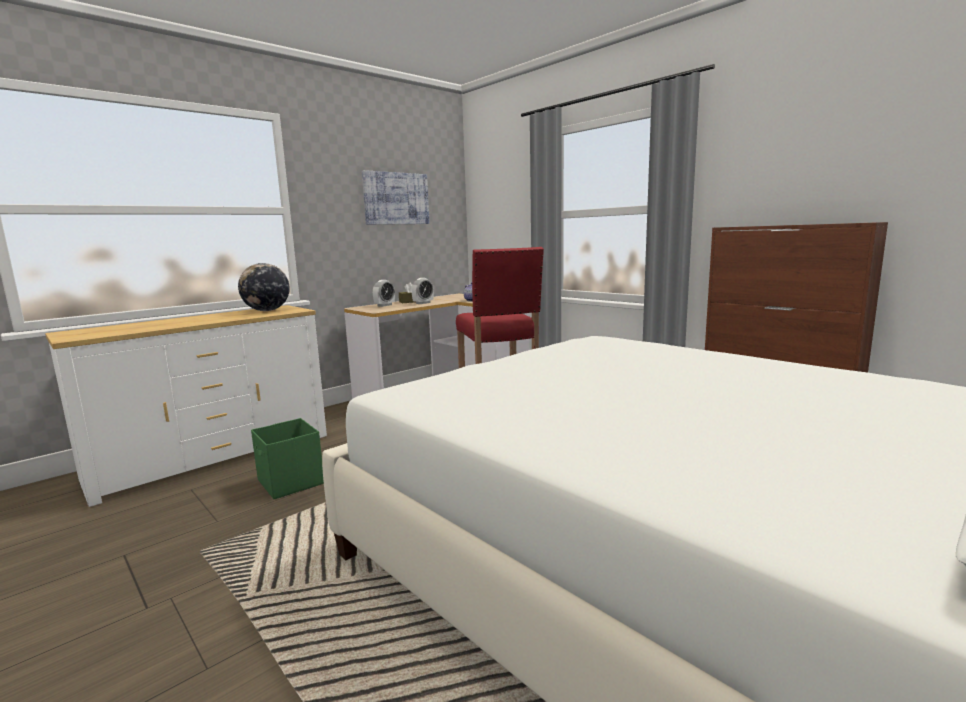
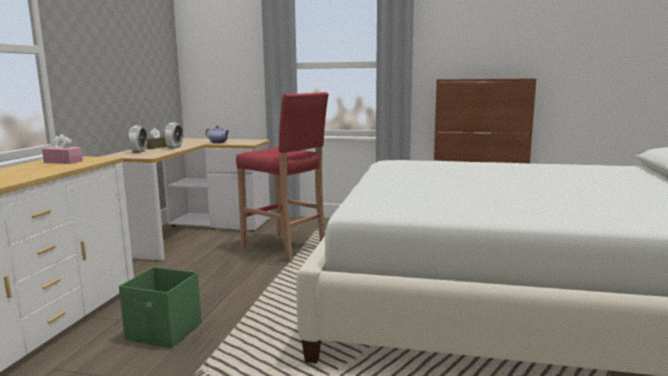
camera: 35 degrees left, 0 degrees up
globe [238,263,290,311] -> pink tissue box [42,134,83,164]
picture [362,170,430,225] -> none

